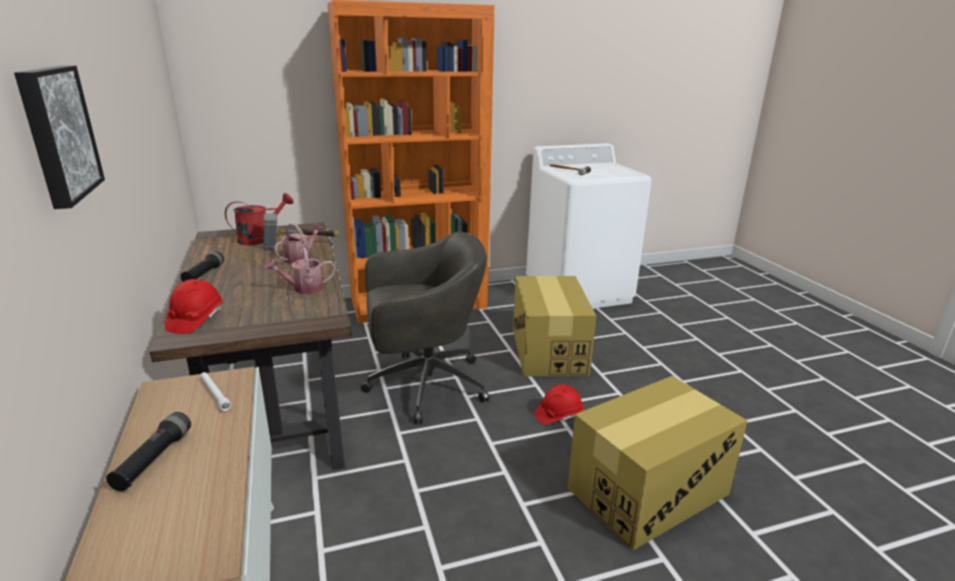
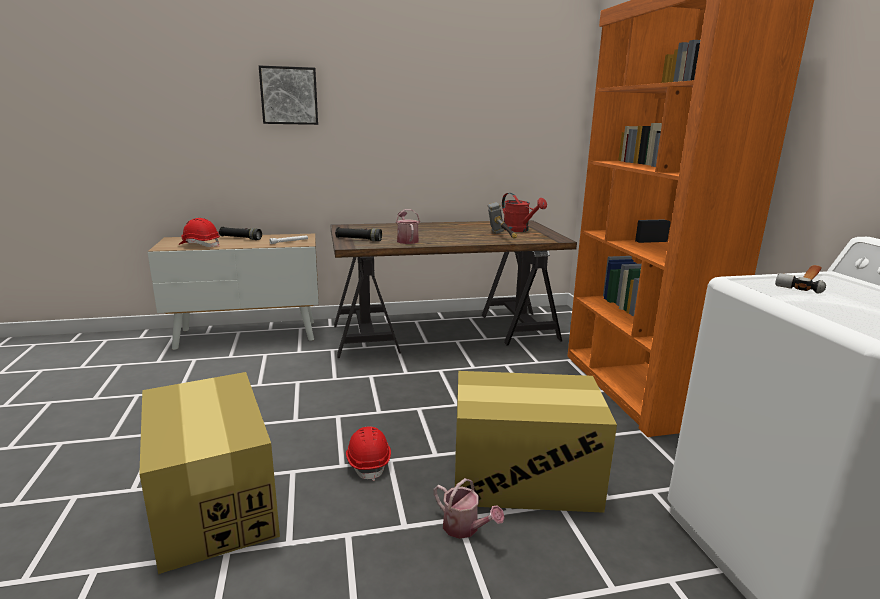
camera: 95 degrees right, 5 degrees down
red hard hat [165,279,223,334] -> red hard hat moved to [178,218,220,247]
black flashlight [181,251,224,282] -> black flashlight moved to [335,227,382,241]
watering can [274,223,324,264] -> watering can moved to [434,478,505,539]
grey office chair [361,232,489,424] -> none

